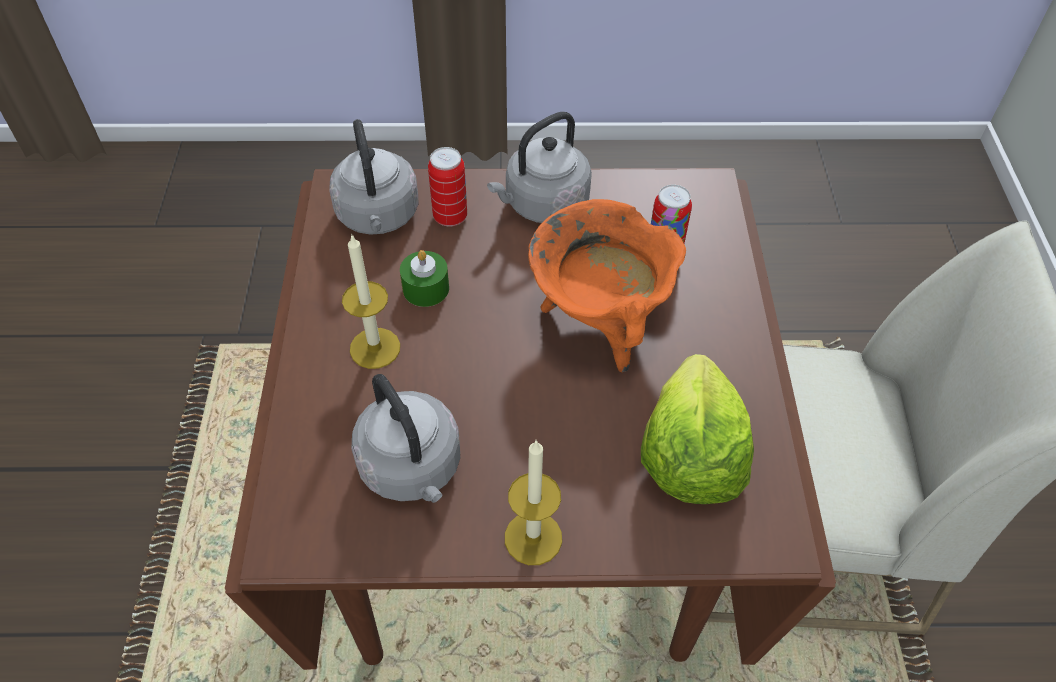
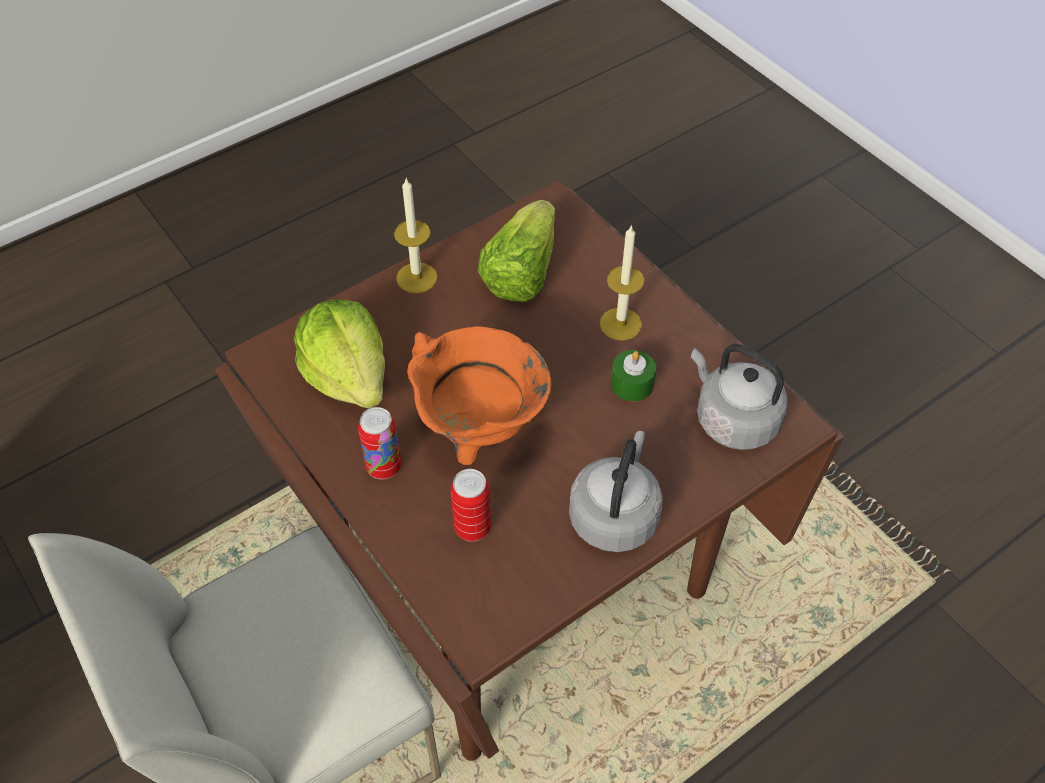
camera: 145 degrees right, 0 degrees up
grey kettle [352,374,460,503] -> lettuce [478,200,555,302]
can [428,147,467,227] -> can moved to [358,407,401,480]

